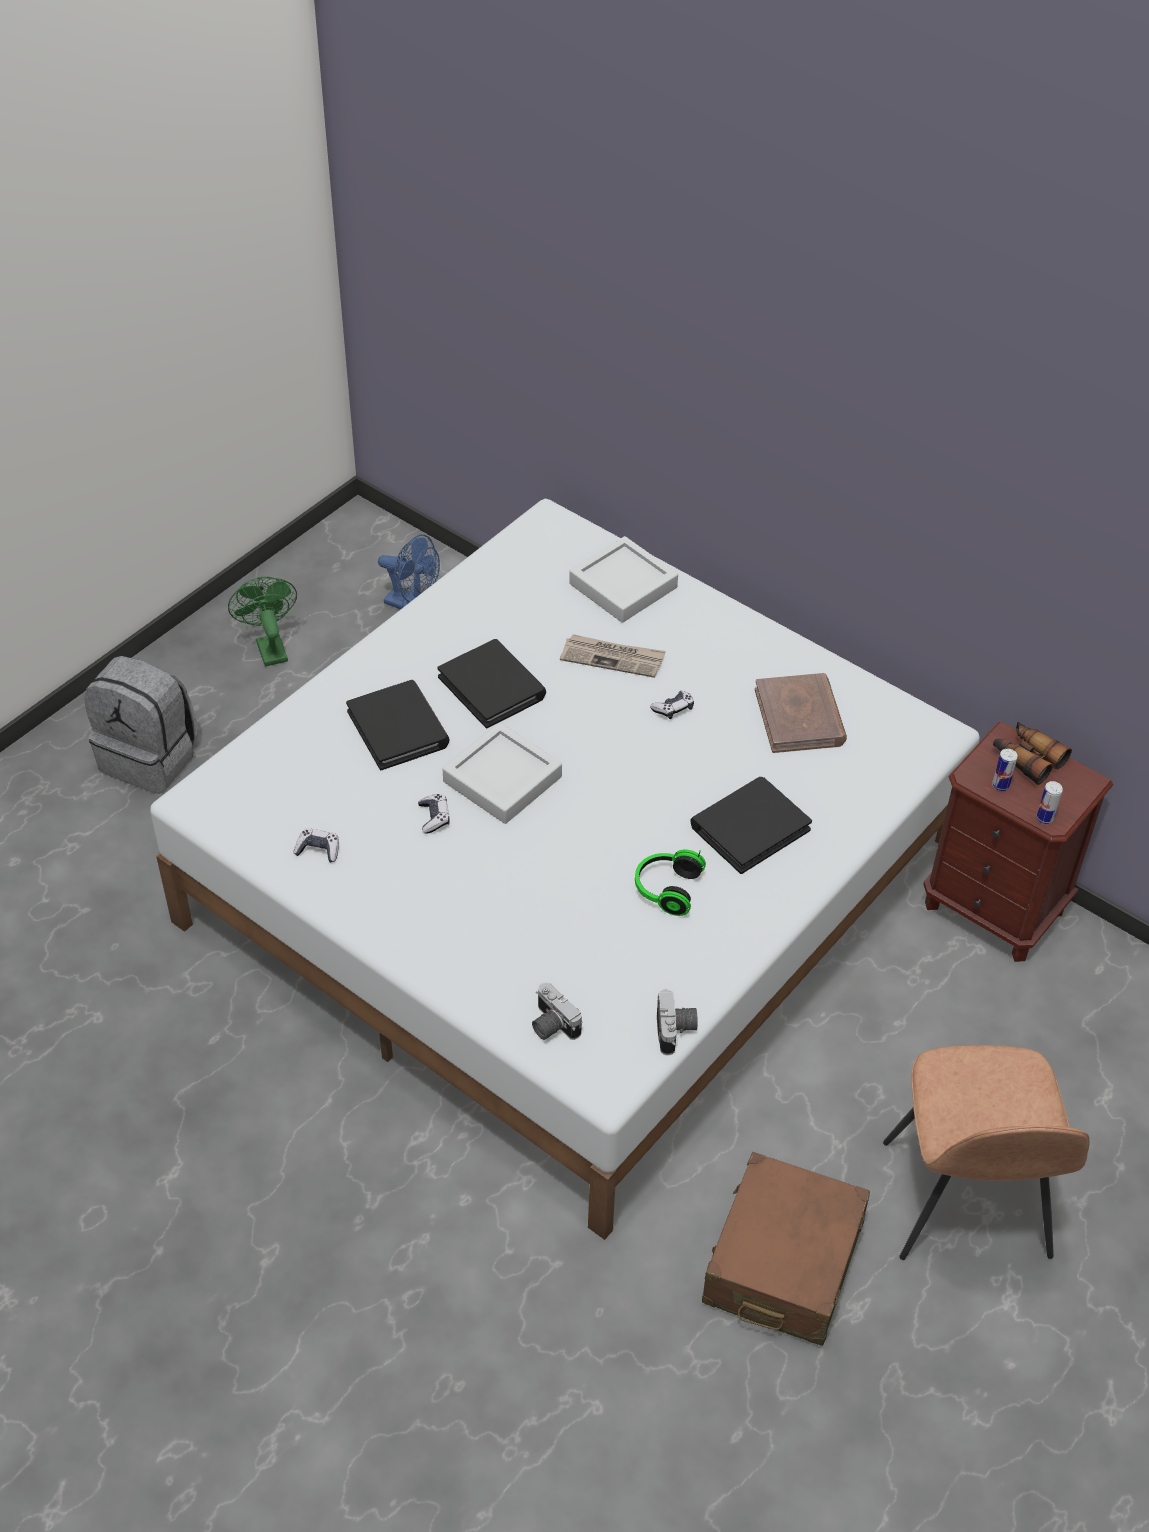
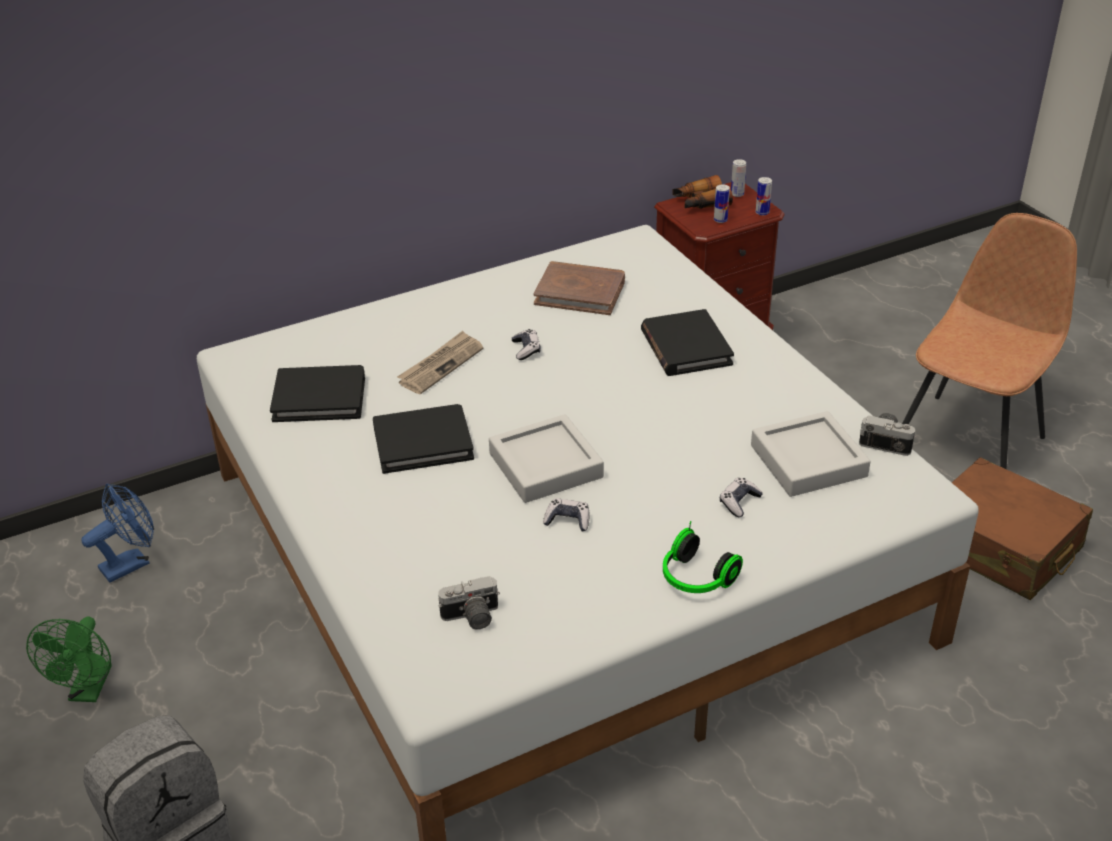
camera: 65 degrees left, 10 degrees down
green fan [228,577,297,667] -> green fan turned 90 degrees counterclockwise [26,617,112,702]
game controller [293,828,339,863] -> game controller moved to [720,478,763,517]
black book [346,680,449,770] -> black book moved to [270,365,365,422]
camera [532,982,582,1040] -> camera moved to [438,576,500,630]
grey tray [569,536,678,623] -> grey tray moved to [751,411,871,497]
headphones [635,849,706,916] -> headphones moved to [663,521,743,593]
brown chair [883,1045,1090,1260] -> brown chair turned 75 degrees counterclockwise [902,213,1077,469]
none -> can [731,159,746,197]

